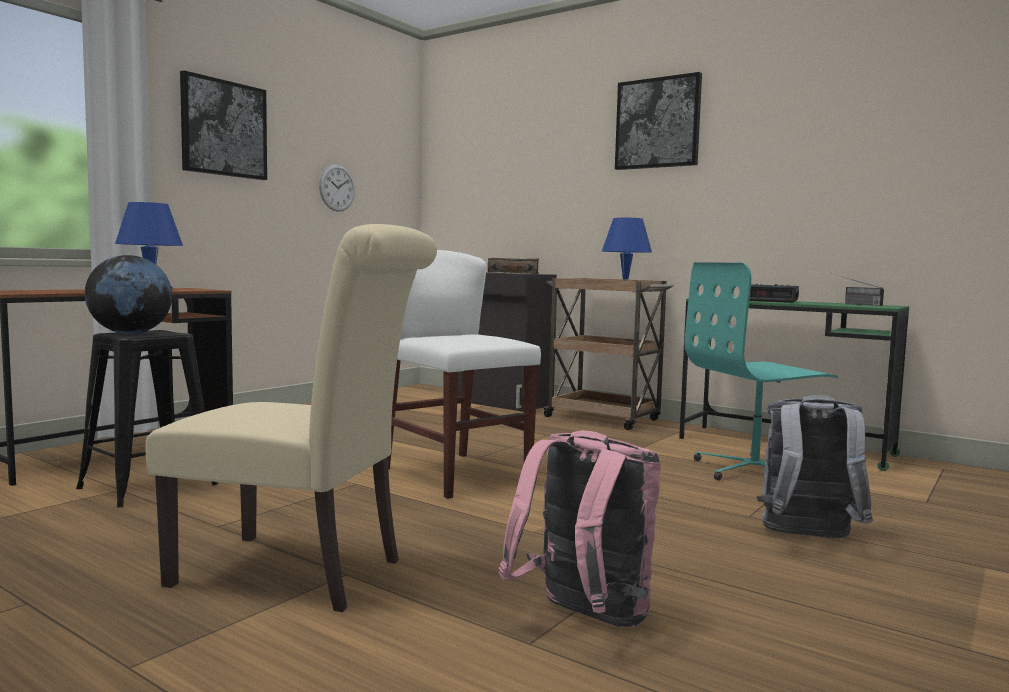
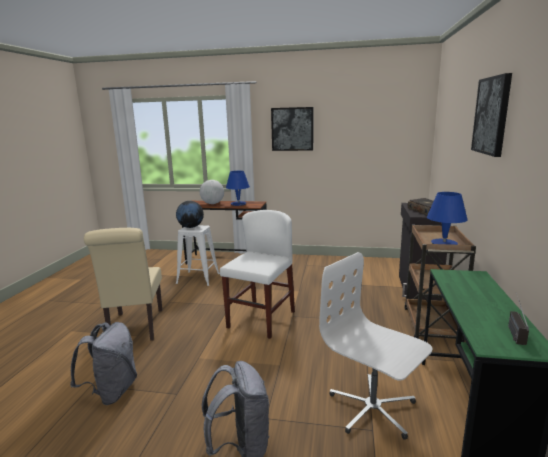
camera: 65 degrees right, 10 degrees up
black stool [76,330,218,508] -> white stool [176,225,220,286]
wall clock [319,164,355,212] -> none
pink backpack [499,430,661,628] -> grey backpack [70,322,137,405]
turquoise office chair [685,262,838,480] -> white office chair [319,252,432,440]
alarm clock [750,284,799,303] -> none
none -> globe [200,180,224,204]

